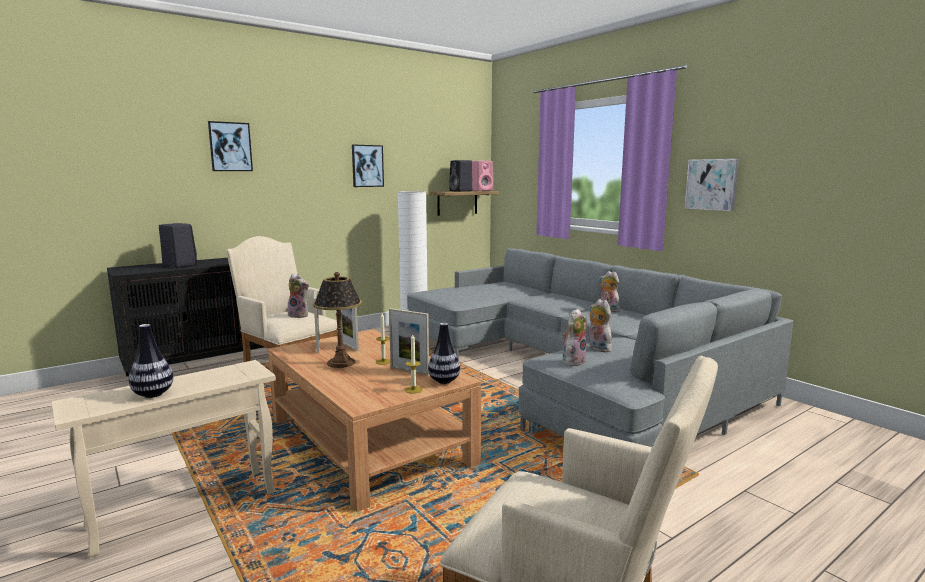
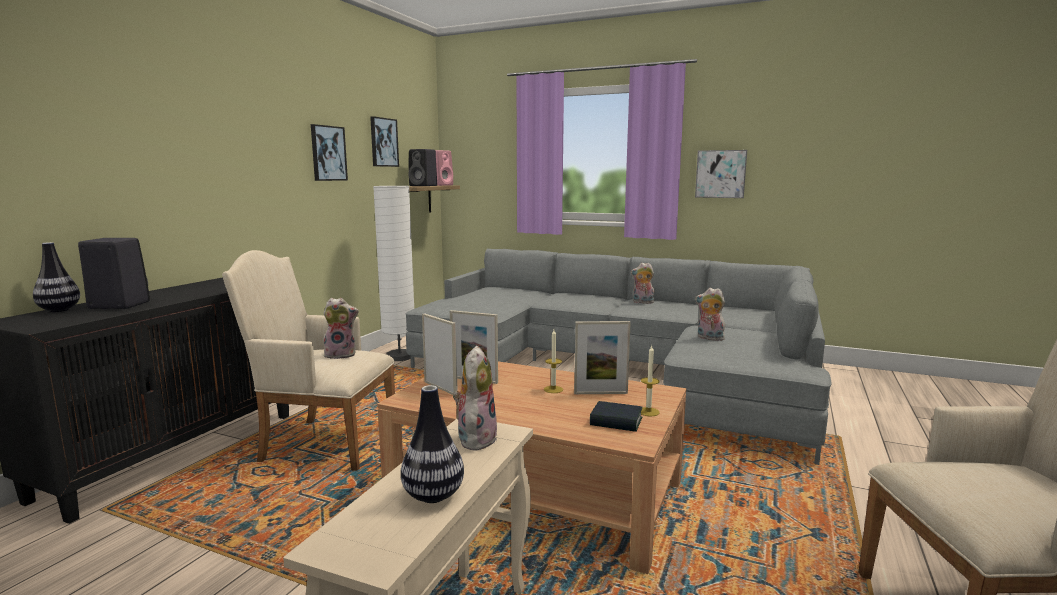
camera: 30 degrees left, 0 degrees up
picture [208,121,253,171] -> picture moved to [370,116,399,167]
table lamp [313,272,362,368] -> none
vase [428,323,460,384] -> vase moved to [33,242,80,312]
plush toy [563,309,587,367] -> plush toy moved to [453,346,497,451]
none -> book [590,401,642,432]

